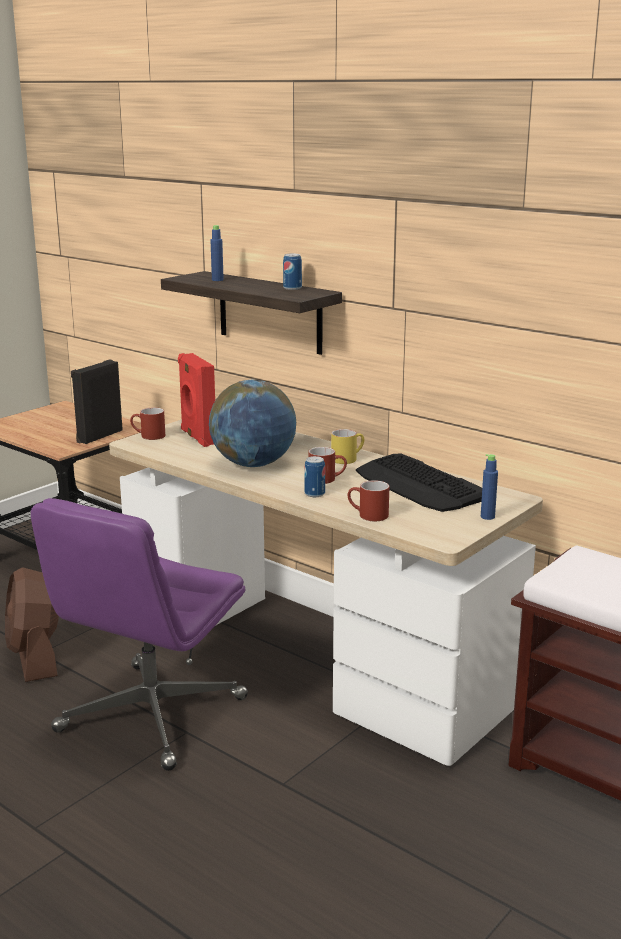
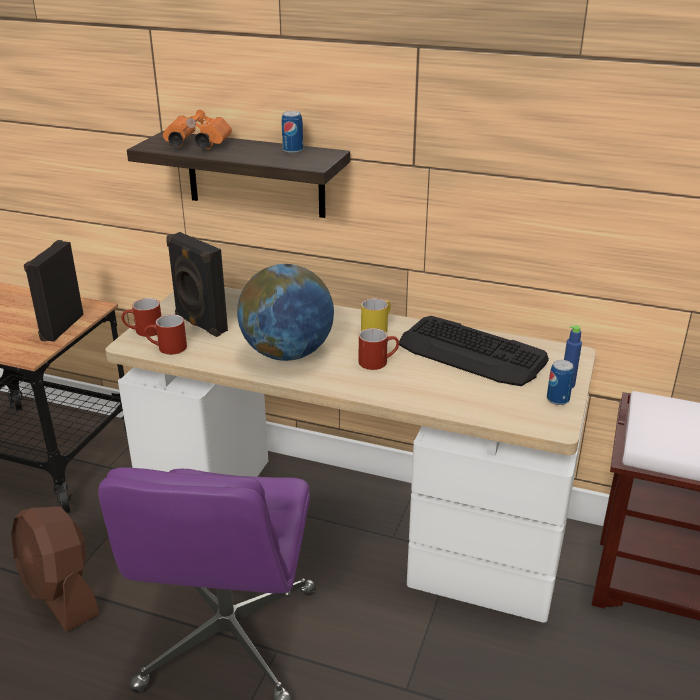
camera: 20 degrees left, 10 degrees up
red speaker [178,353,215,447] -> black speaker [166,232,228,337]
blue bottle [211,225,224,281] -> orange binoculars [163,110,232,149]
can [304,456,325,497] -> can moved to [547,360,574,405]
red mug [348,480,390,521] -> red mug moved to [144,314,187,355]

